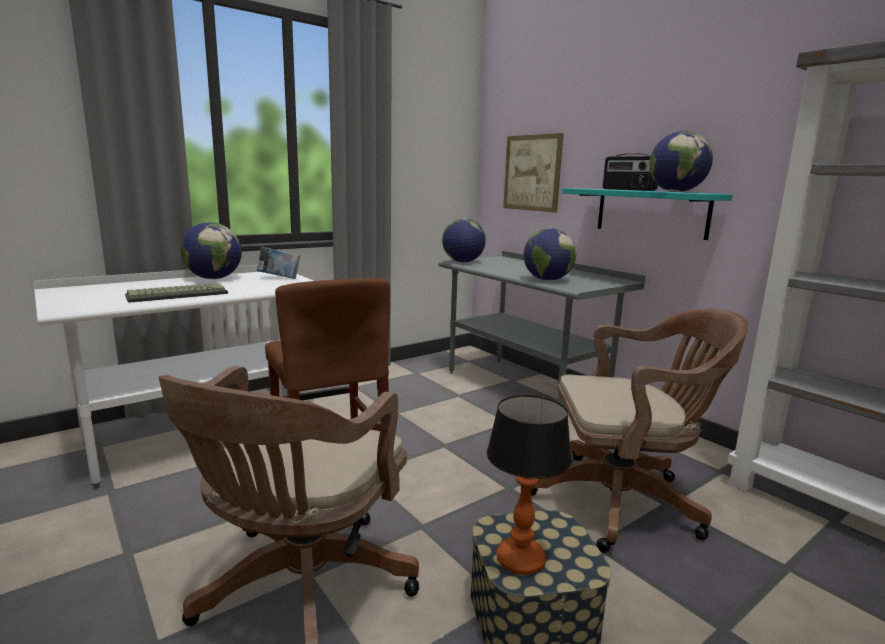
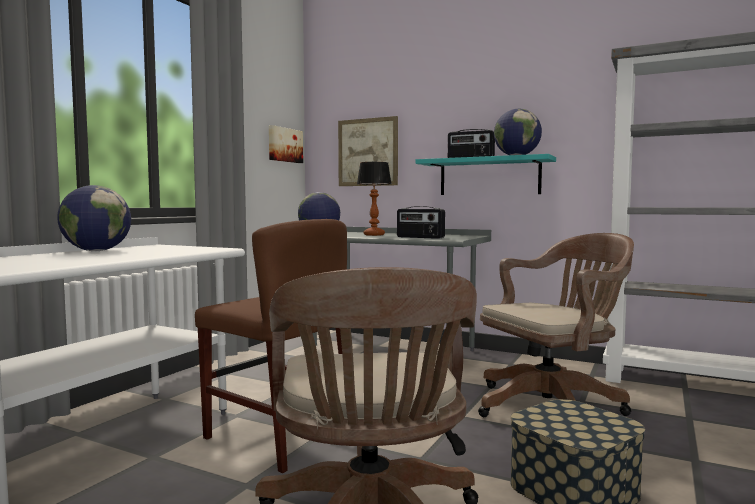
camera: 25 degrees left, 10 degrees down
keyboard [125,283,228,303] -> none
book [257,247,300,279] -> none
table lamp [487,395,572,575] -> table lamp moved to [357,162,391,236]
globe [524,228,576,281] -> radio [397,207,445,239]
none -> picture [269,125,303,163]

